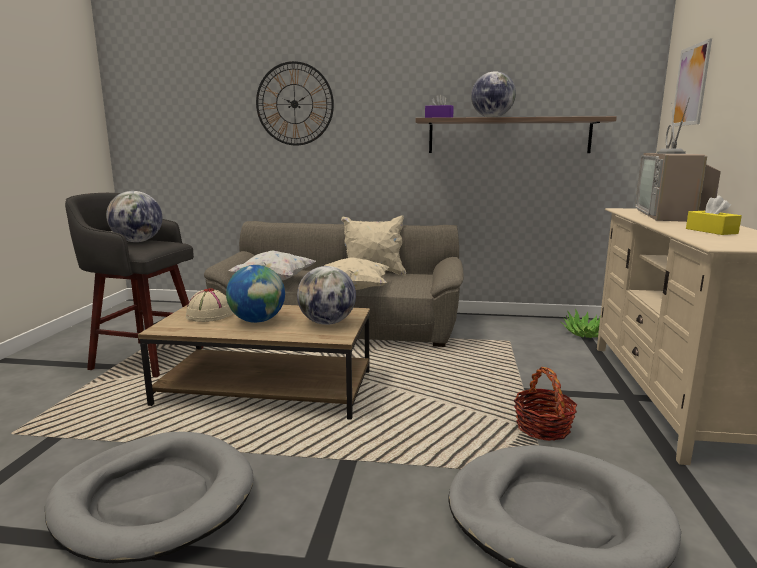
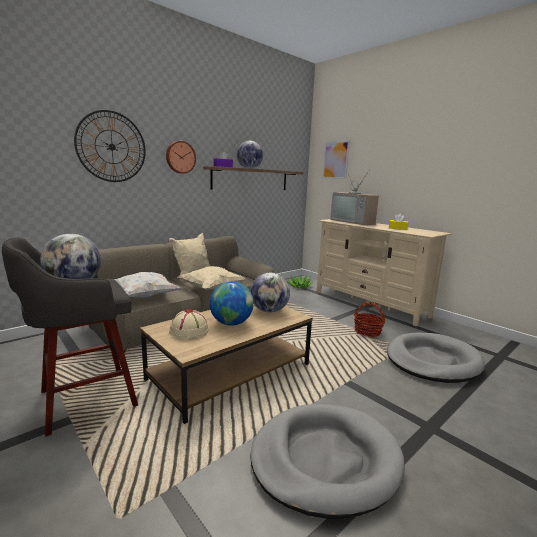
camera: 50 degrees left, 0 degrees up
none -> wall clock [166,141,196,174]

